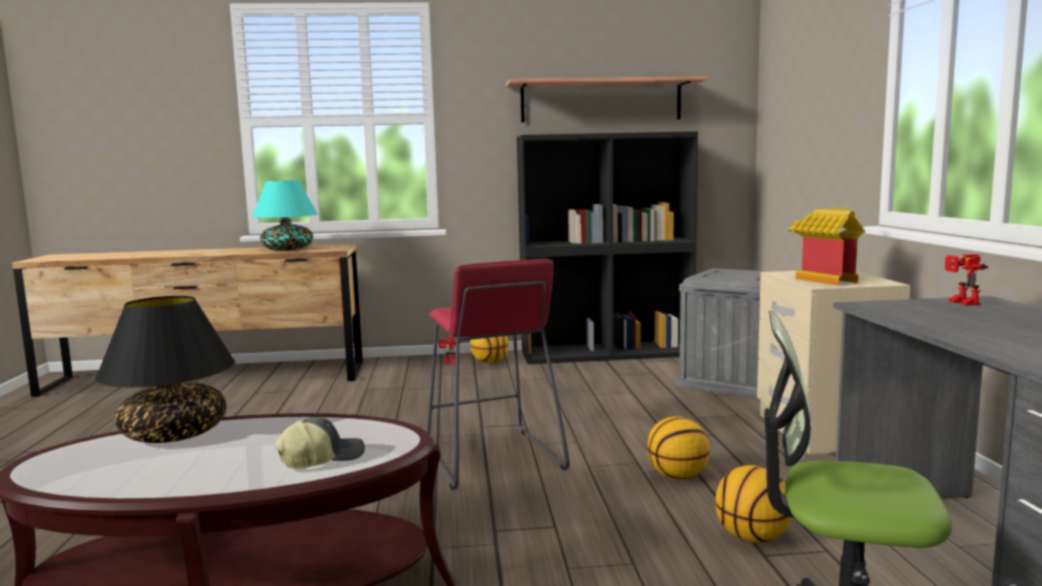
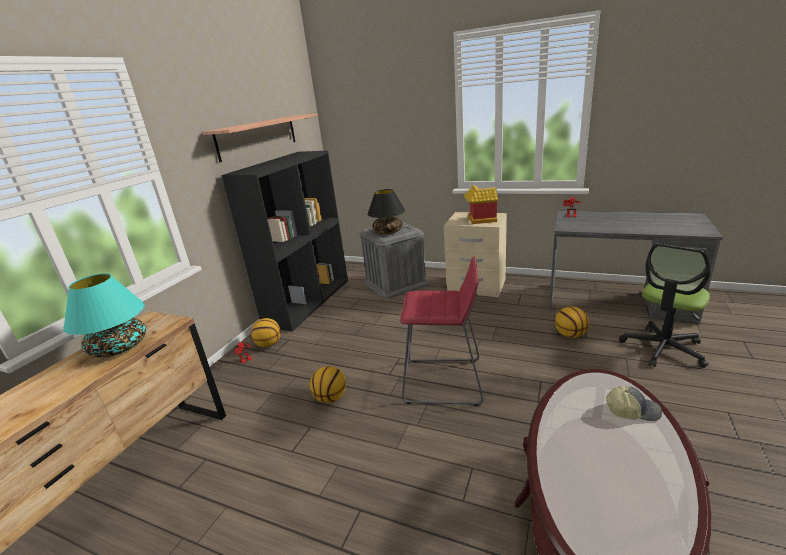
camera: 60 degrees left, 15 degrees up
black table lamp [95,296,235,443] -> black table lamp moved to [367,189,405,234]
cap [274,417,365,469] -> cap turned 105 degrees clockwise [606,386,662,421]
basketball [647,416,710,480] -> basketball moved to [310,366,346,403]

